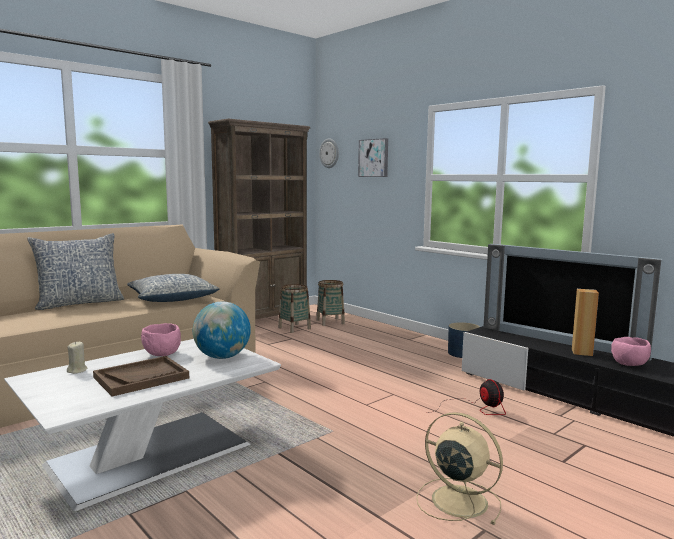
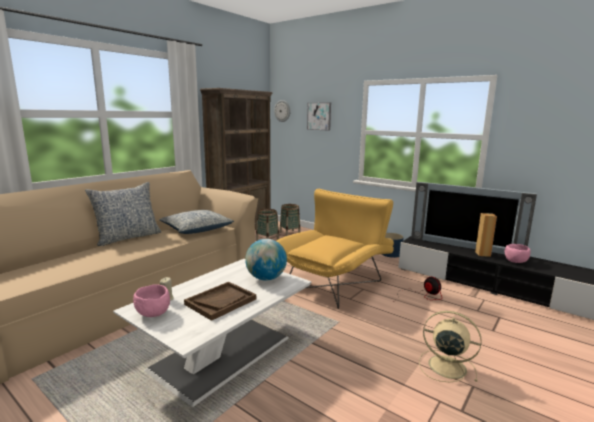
camera: 10 degrees left, 5 degrees up
pink bowl [141,323,181,356] -> pink bowl moved to [133,284,170,317]
none -> yellow armchair [277,189,394,309]

